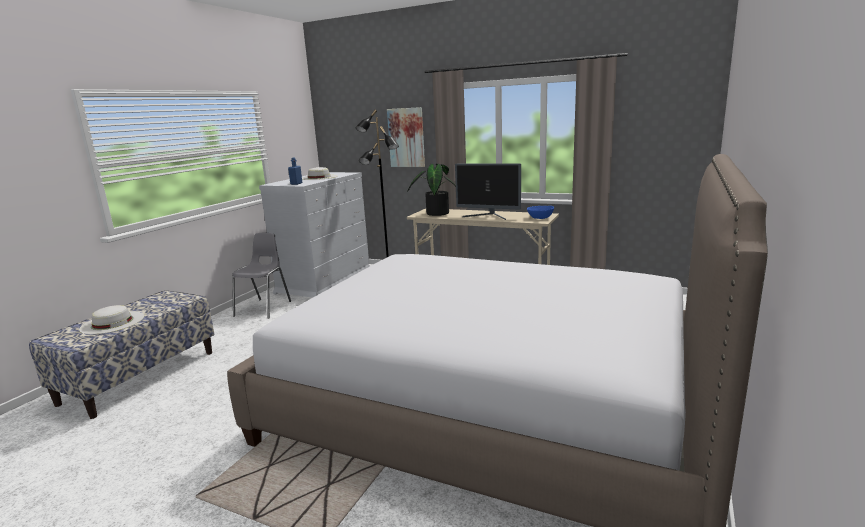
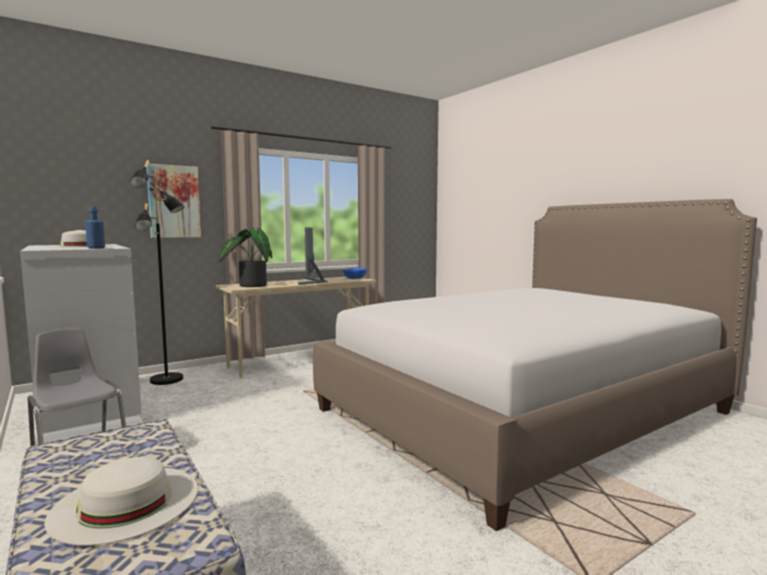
camera: 60 degrees left, 10 degrees down
monitor [455,164,521,220] -> monitor turned 120 degrees clockwise [298,228,327,285]

